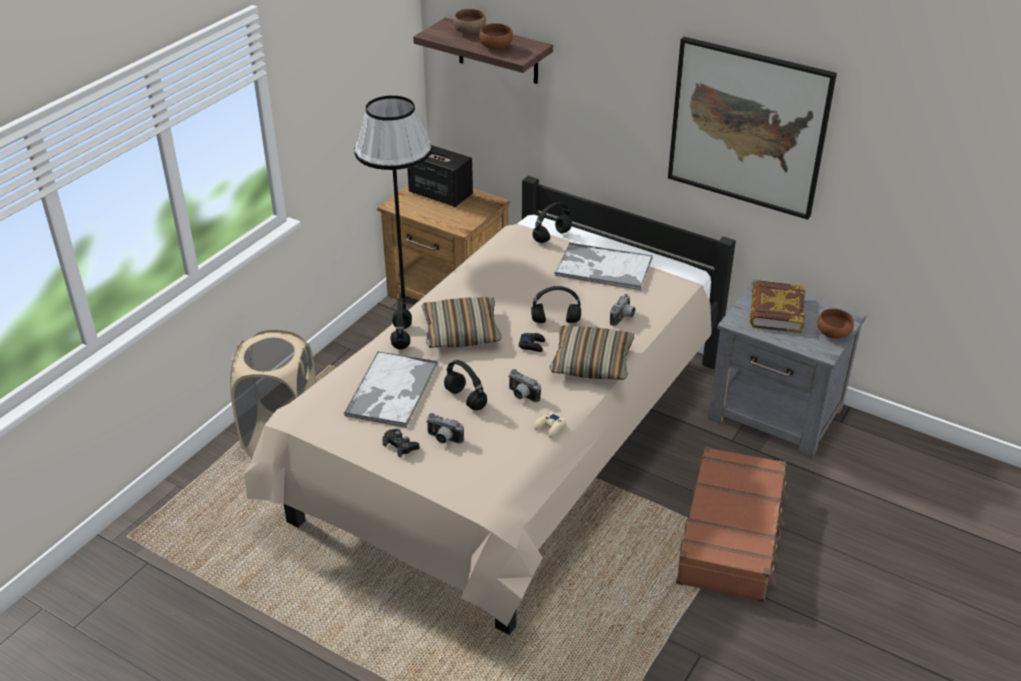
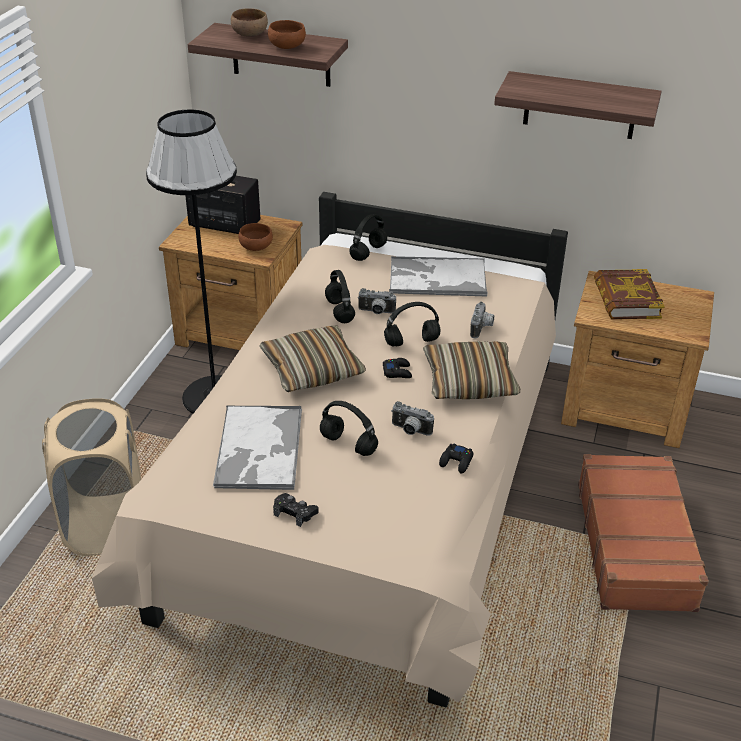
camera: 15 degrees left, 0 degrees up
black headphones [390,298,412,349] -> black headphones moved to [325,270,355,323]
camera [426,413,464,444] -> camera moved to [358,288,396,314]
beige game controller [534,411,566,438] -> black game controller [439,443,473,473]
picture [668,37,837,220] -> shelf [494,71,662,139]
grey nightstand [708,280,866,459] -> brown nightstand [561,271,714,448]
brown bowl [818,308,854,339] -> brown bowl moved to [238,223,273,251]

